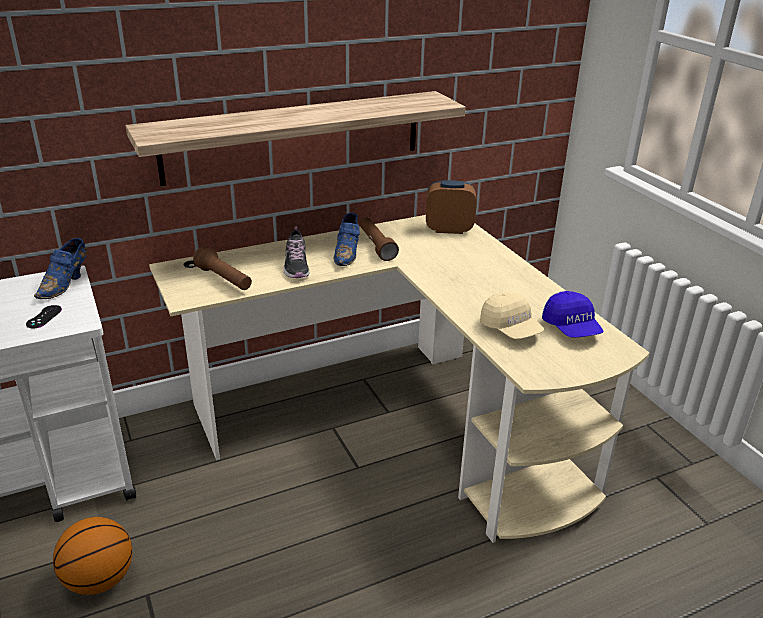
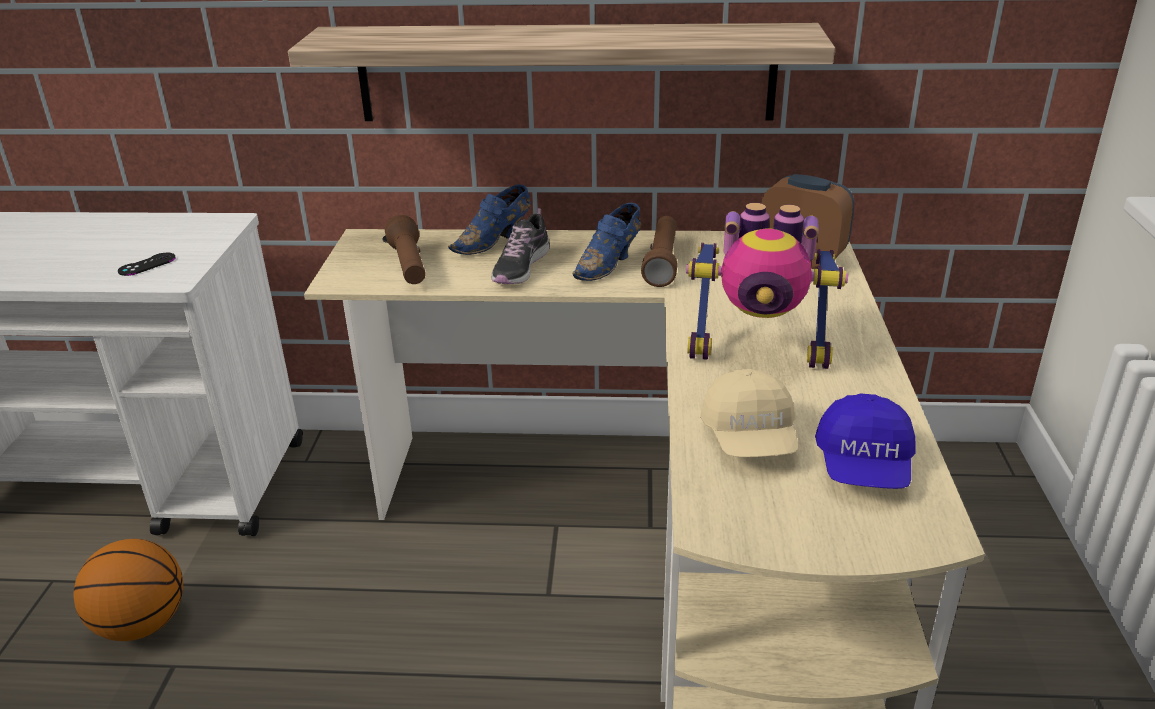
camera: 30 degrees right, 0 degrees up
blue shoe [34,238,87,299] -> blue shoe moved to [448,184,531,255]
none -> toy robot [686,203,848,369]

